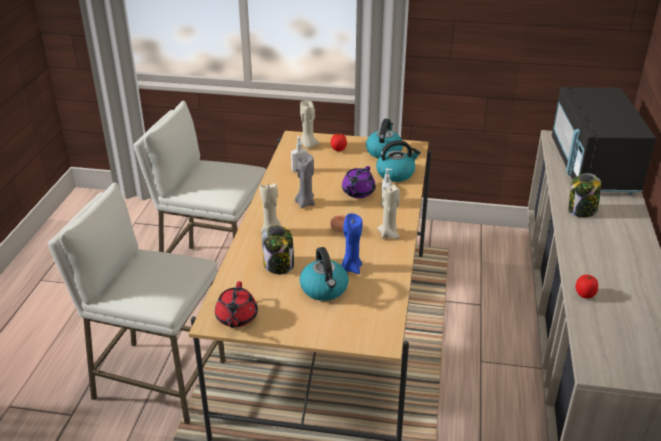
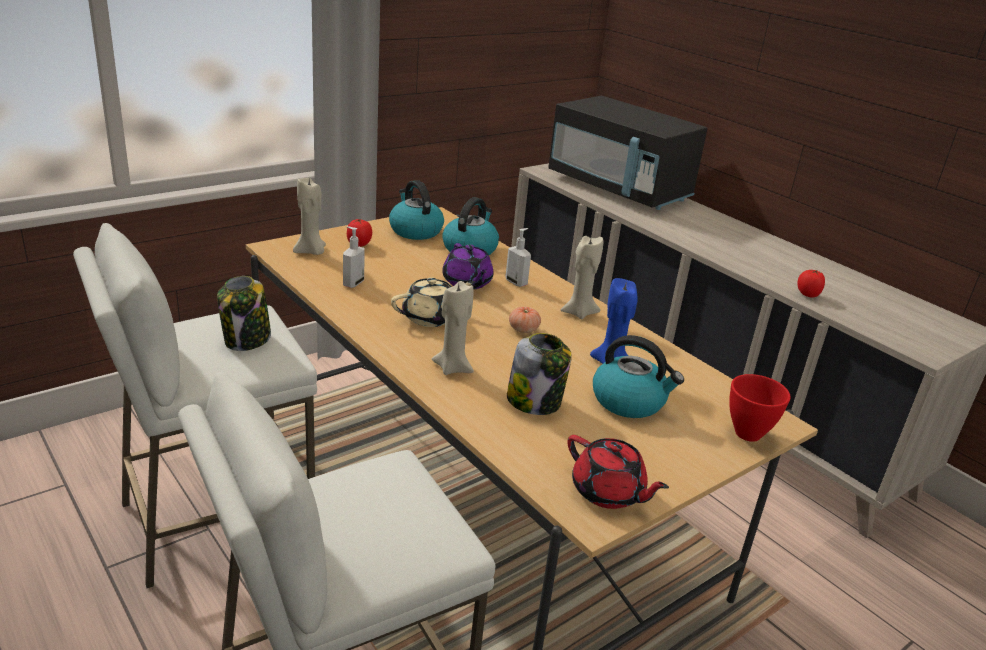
camera: 50 degrees left, 5 degrees down
grey candle [295,153,315,208] -> beige teapot [391,277,475,327]
jar [568,173,601,217] -> jar moved to [217,276,271,351]
none -> red bowl [729,374,791,442]

